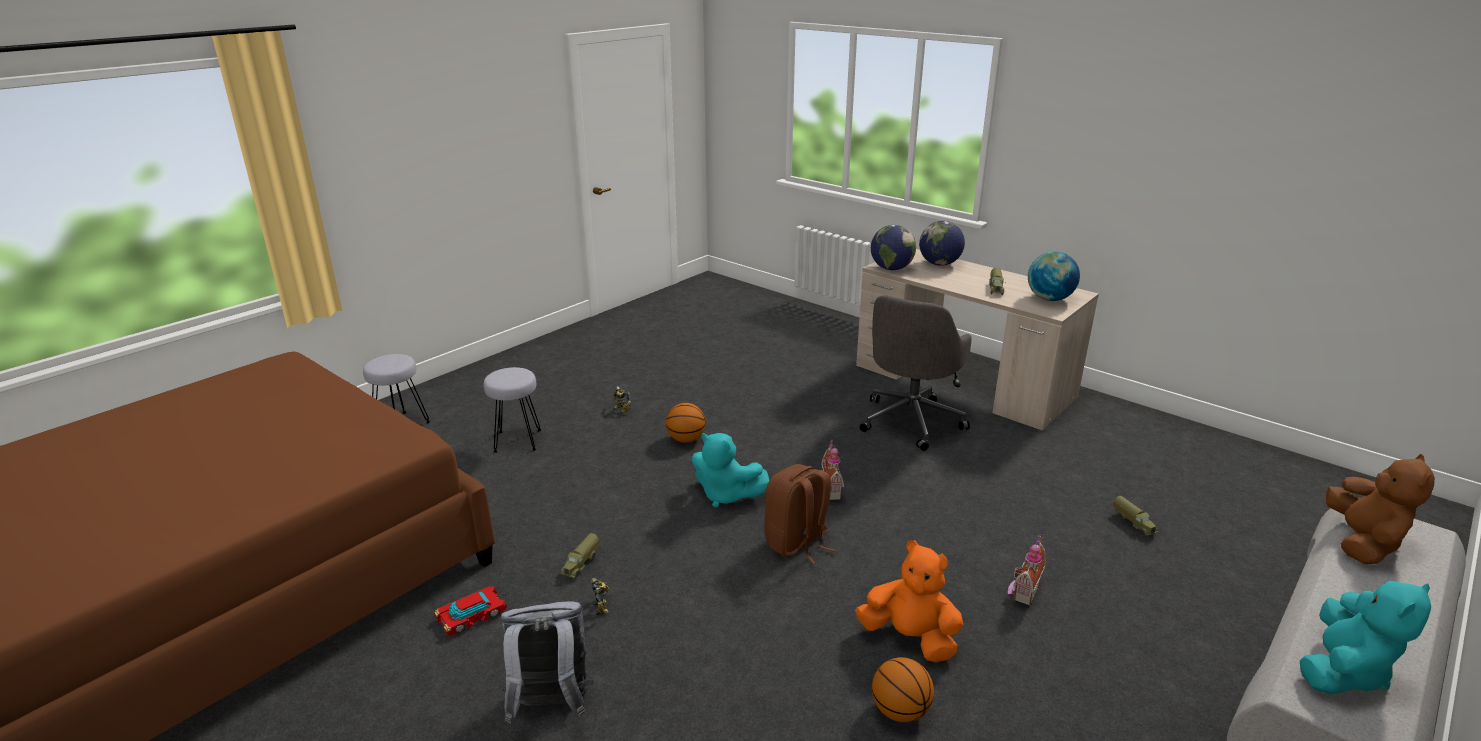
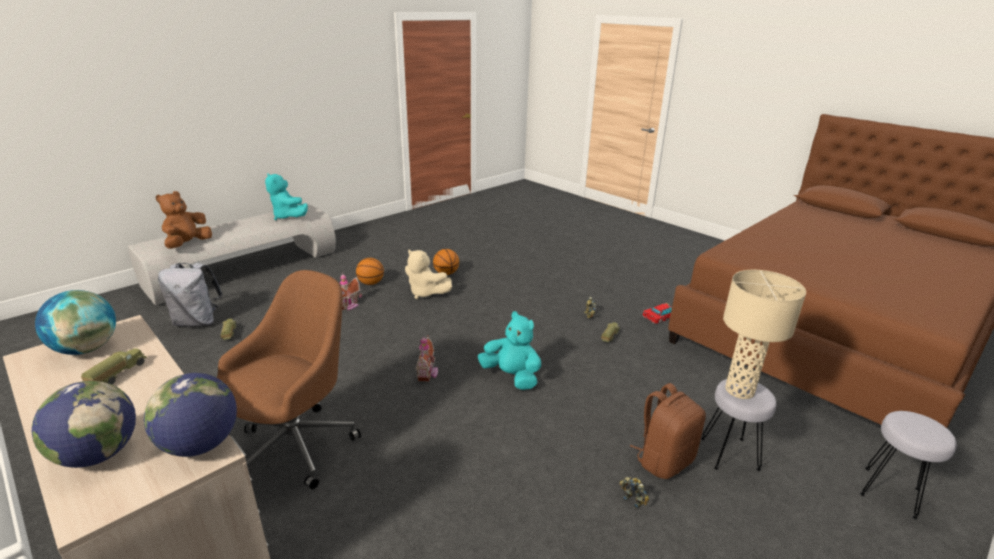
camera: 175 degrees left, 0 degrees up
grey backpack [501,602,594,724] -> grey backpack moved to [158,263,223,326]
basketball [666,403,706,443] -> basketball moved to [356,258,384,285]
brown backpack [765,464,835,564] -> brown backpack moved to [630,383,706,479]
orange plush toy [855,540,963,662] -> beige plush toy [405,249,452,299]
grey office chair [860,295,972,451] -> brown office chair [217,270,361,490]
turquoise plush toy [1300,581,1431,694] -> turquoise plush toy turned 90 degrees counterclockwise [265,173,308,220]
none -> beige table lamp [723,270,806,399]

